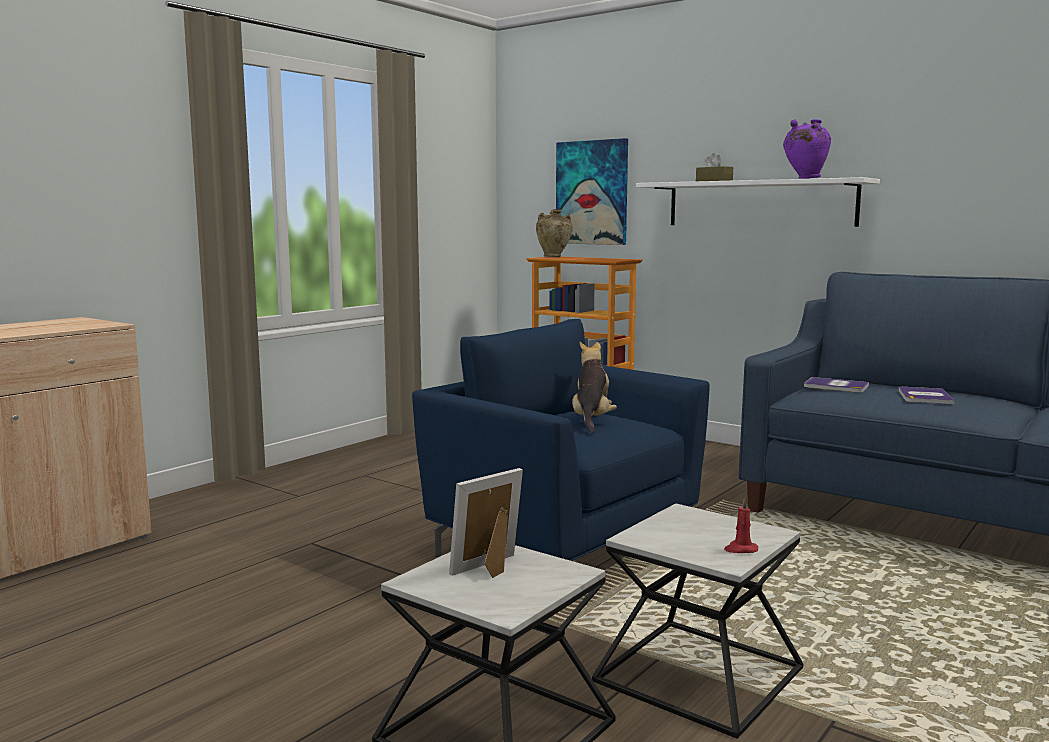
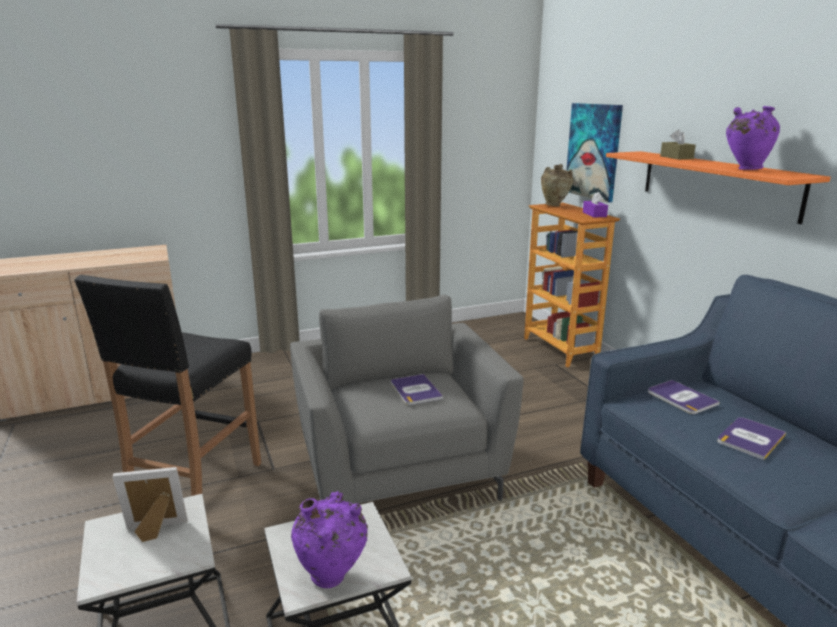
camera: 30 degrees right, 10 degrees up
blue armchair [412,319,710,561] -> grey armchair [290,295,524,504]
plush toy [572,342,617,434] -> book [391,374,443,405]
white shelf [636,177,880,227] -> orange shelf [606,151,831,224]
red candle [724,497,758,553] -> purple vase [291,491,368,588]
none -> black stool [74,275,261,496]
none -> purple tissue box [583,192,608,218]

